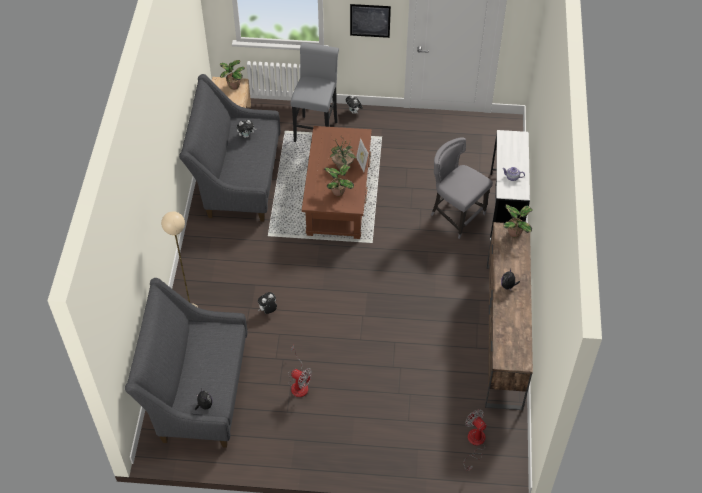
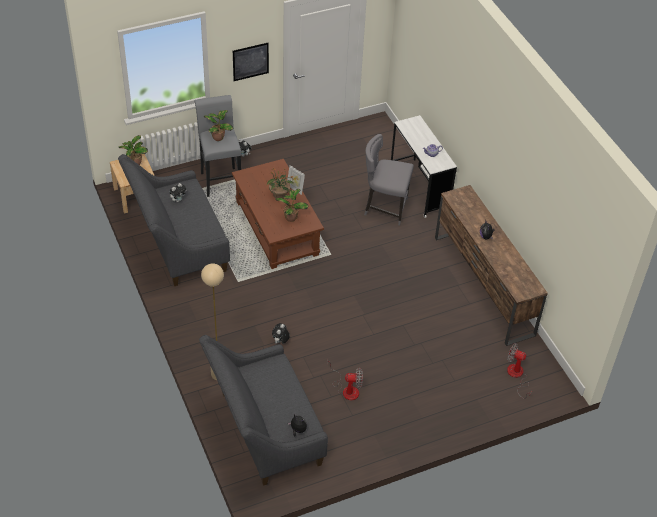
camera: 30 degrees left, 5 degrees down
potted plant [503,205,533,237] -> potted plant moved to [204,110,233,141]

